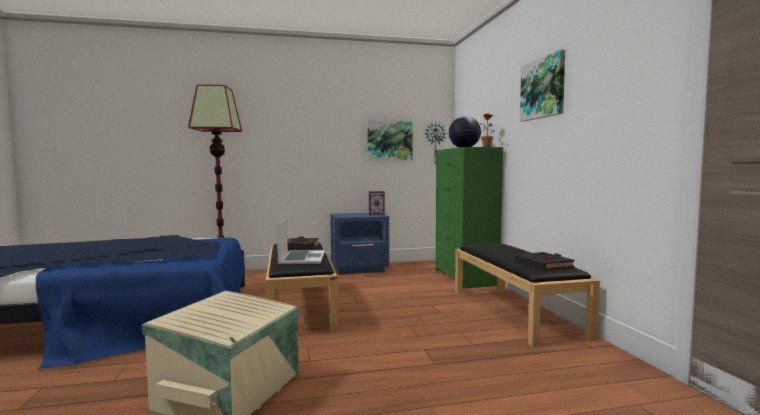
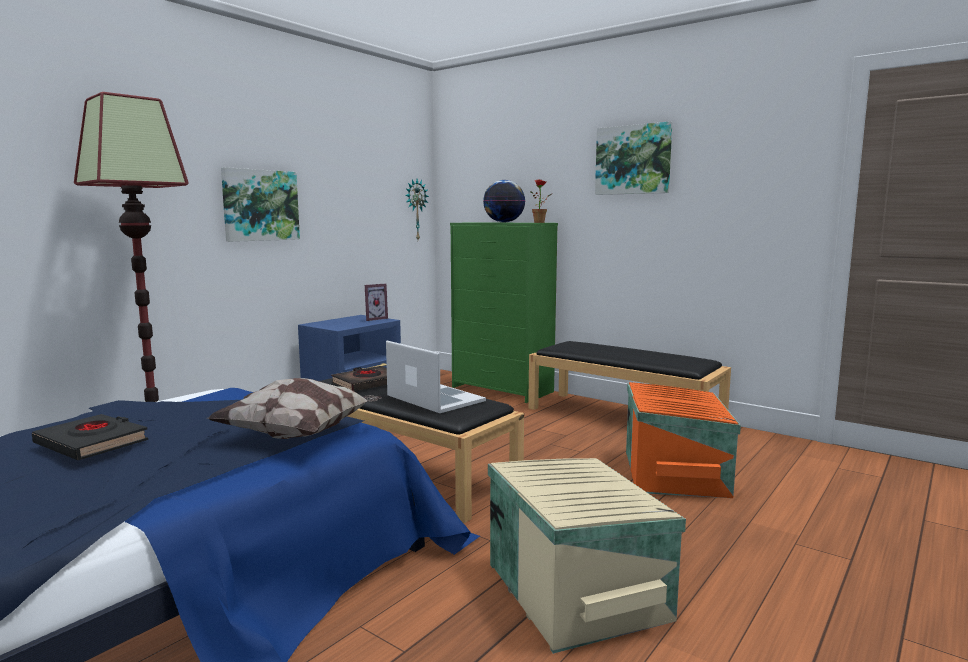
camera: 40 degrees left, 5 degrees up
picture [367,120,413,161] -> picture moved to [221,167,300,242]
black book [515,252,575,270] -> black book moved to [32,414,148,460]
none -> pillow [206,378,382,439]
none -> orange storage box [626,382,741,498]

